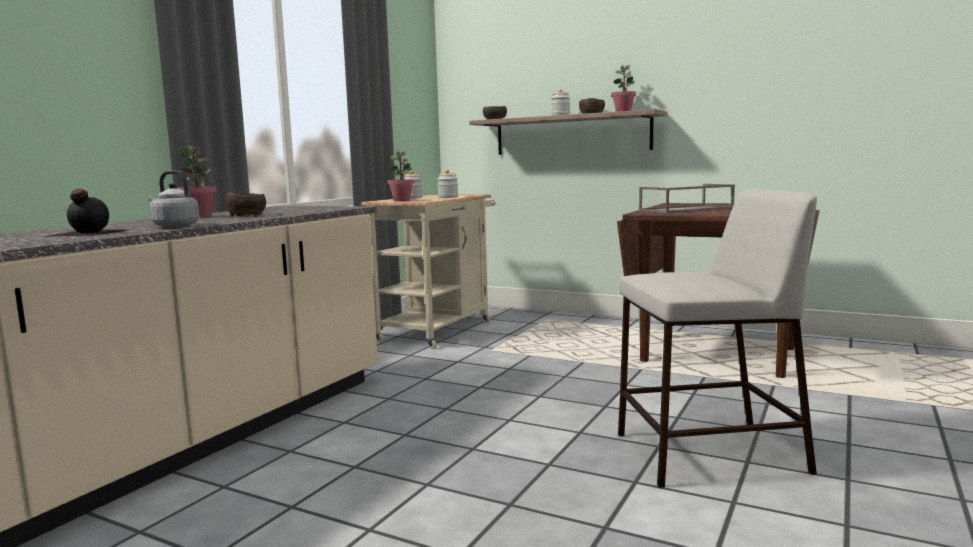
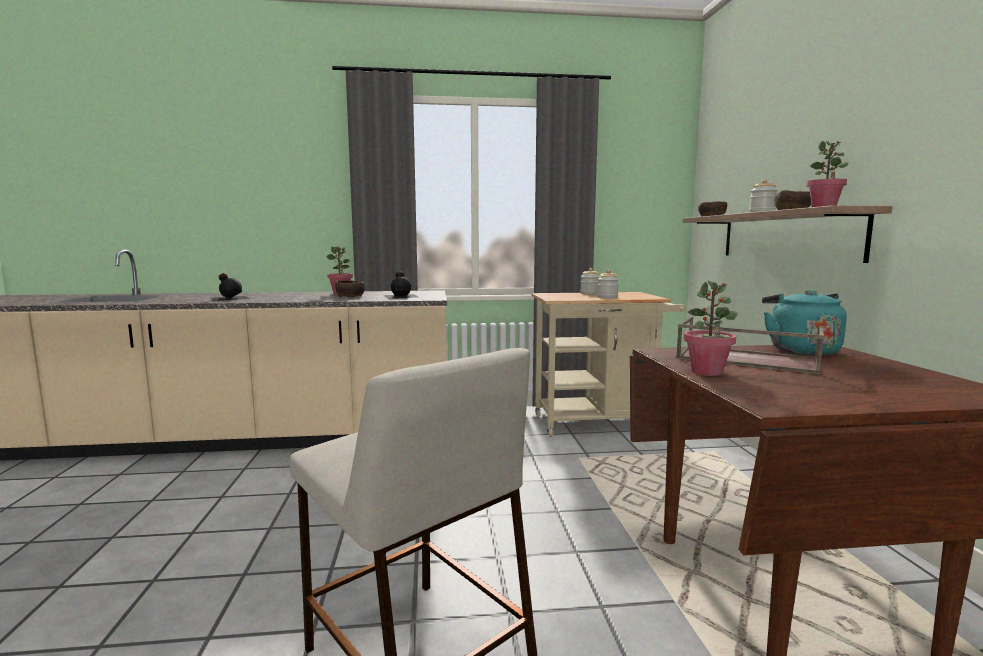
camera: 55 degrees right, 0 degrees up
grey kettle [149,170,199,227] -> none
potted plant [387,150,414,202] -> potted plant moved to [684,281,738,376]
none -> black bottle [383,271,418,298]
none -> turquoise kettle [762,290,847,355]

